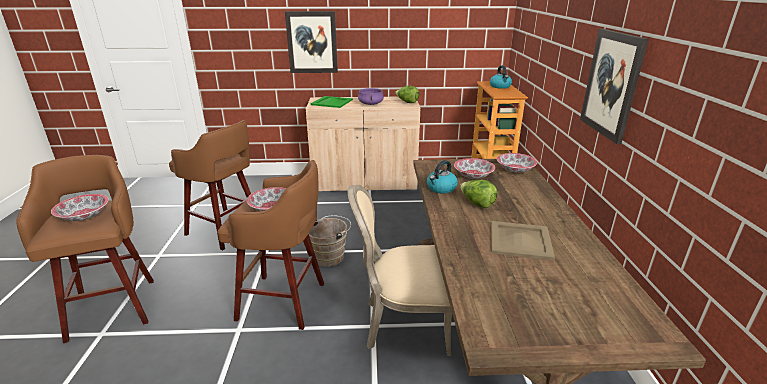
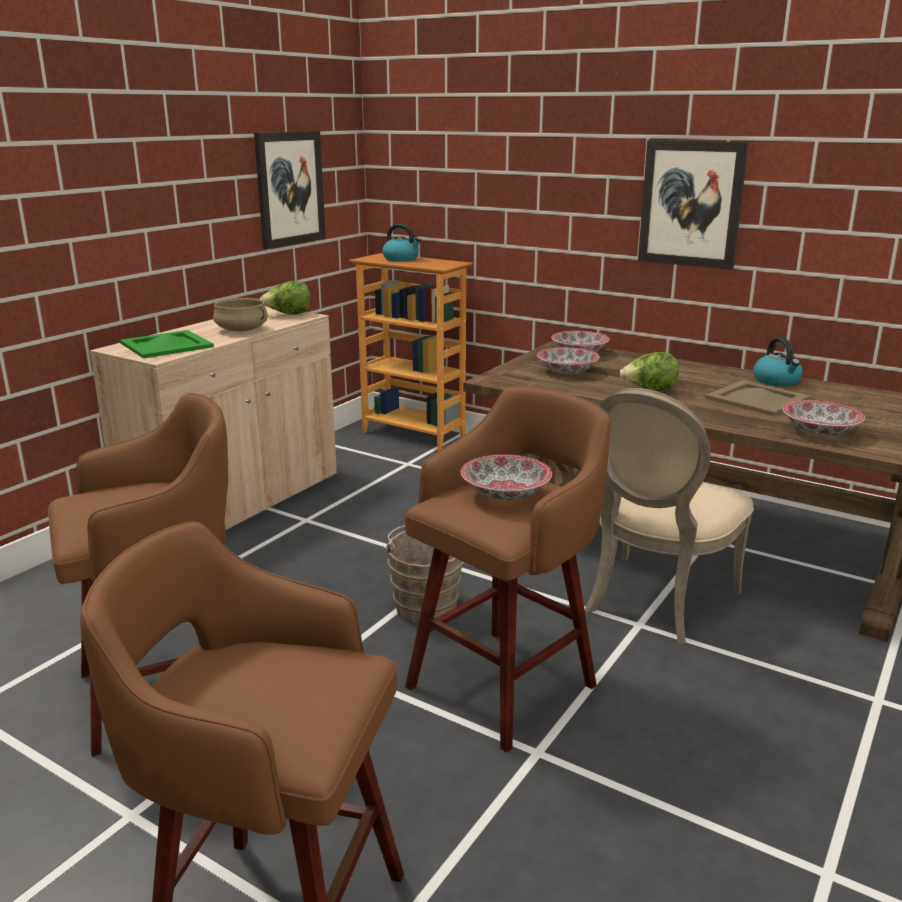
camera: 55 degrees left, 5 degrees down
bowl [51,194,108,221] -> bowl moved to [783,400,865,436]
picture [285,11,338,73] -> picture moved to [254,131,326,249]
purple cooking pot [358,88,384,105] -> beige cooking pot [213,298,268,331]
kettle [427,160,458,194] -> kettle moved to [753,337,803,386]

